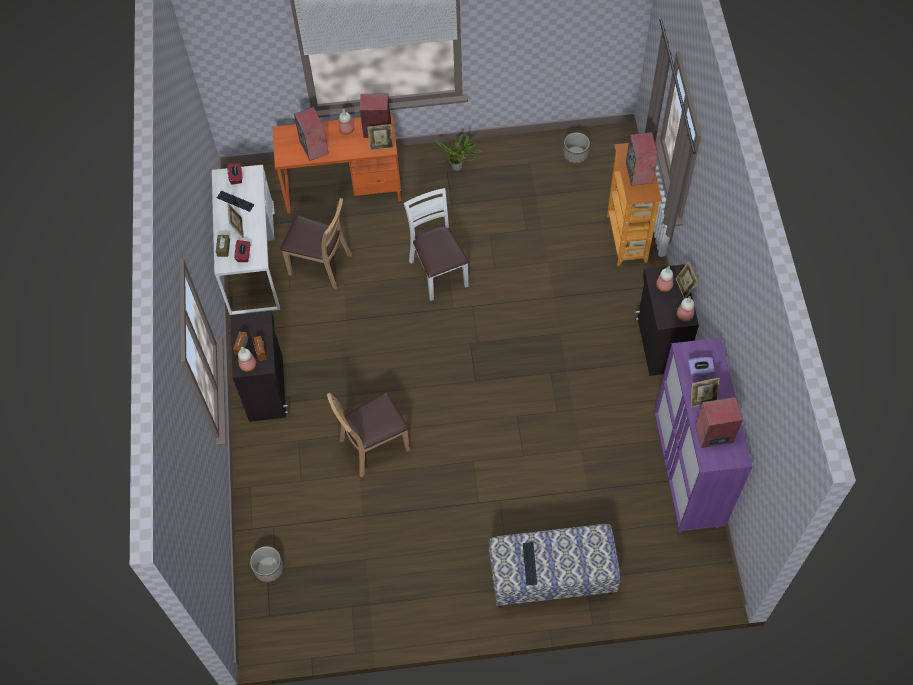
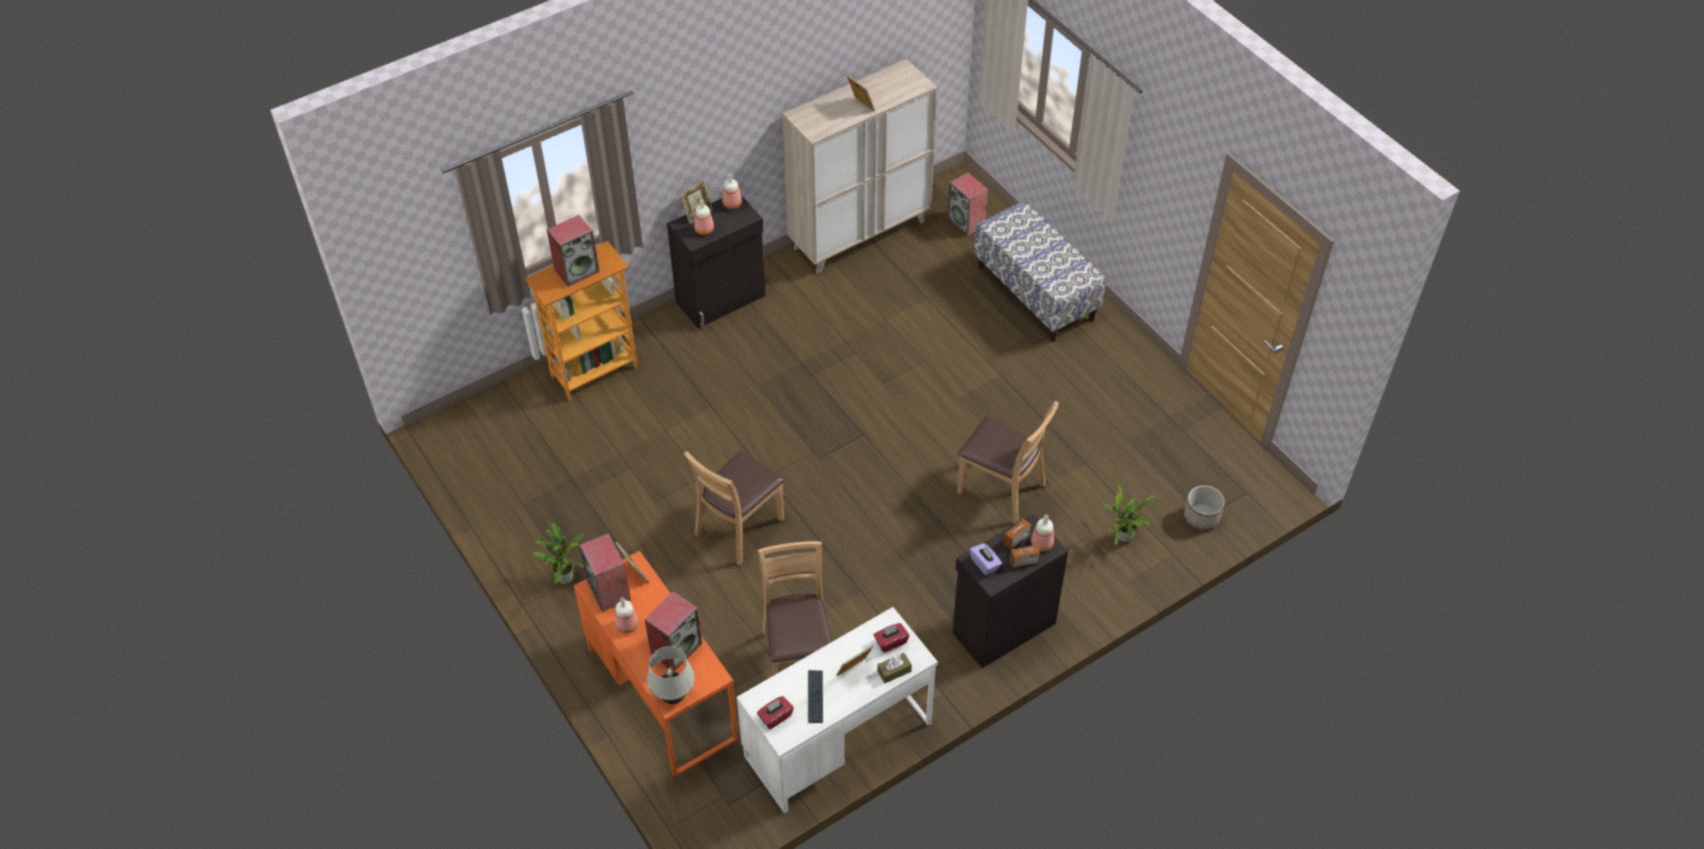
camera: 120 degrees left, 10 degrees down
white chair [404,188,469,301] -> brown chair [684,450,785,565]
keyboard [523,542,537,585] -> none
planter [563,133,590,164] -> none
purple cabinet [654,338,752,533] -> beige cabinet [782,59,937,274]
purple tissue box [688,357,714,377] -> purple tissue box moved to [969,543,1002,576]
speaker [695,397,743,448] -> speaker moved to [947,172,988,236]
none -> white table lamp [647,646,695,704]
none -> potted plant [1101,485,1156,545]

